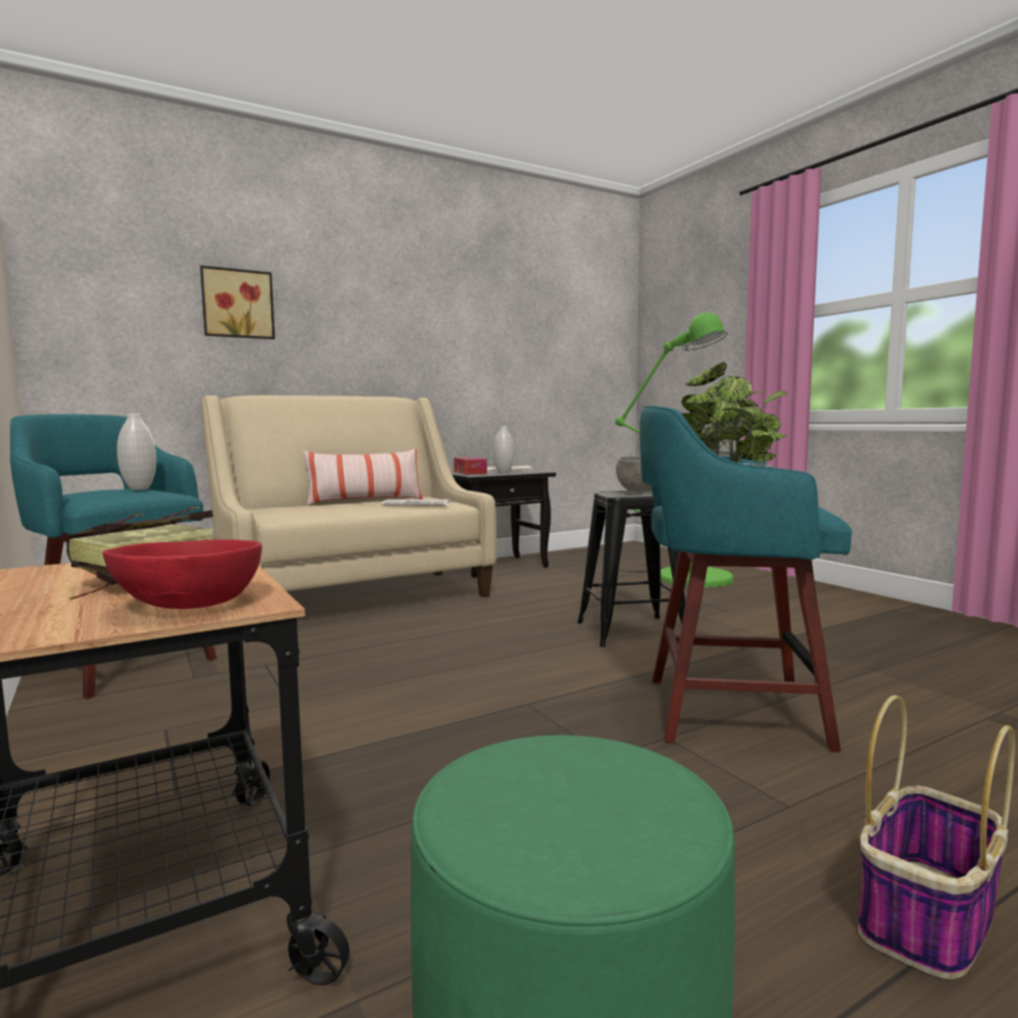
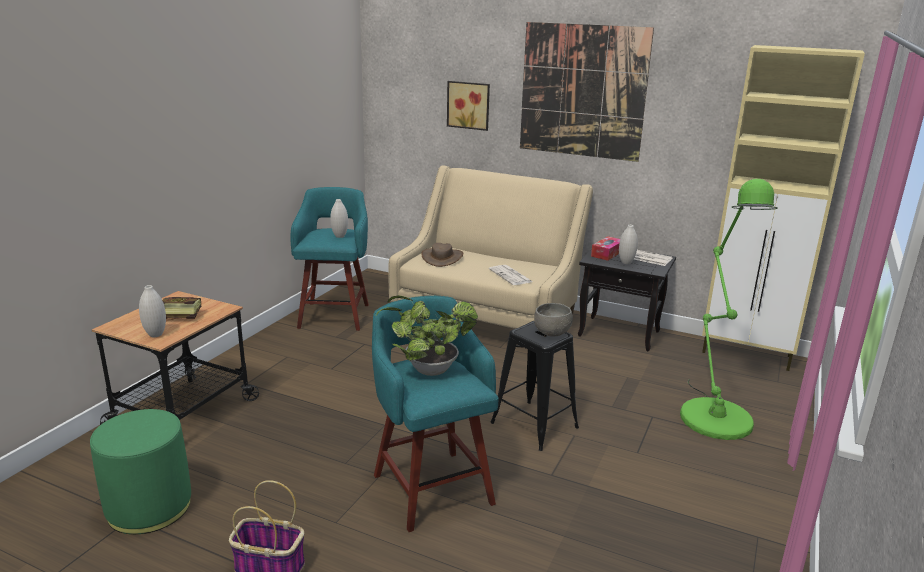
camera: 55 degrees right, 15 degrees up
red bowl [103,539,262,609] -> white vase [139,285,166,337]
pillow [303,449,423,506] -> none
none -> brown hat [421,243,463,267]
none -> picture [520,22,654,162]
none -> beige cabinet [702,45,865,371]

